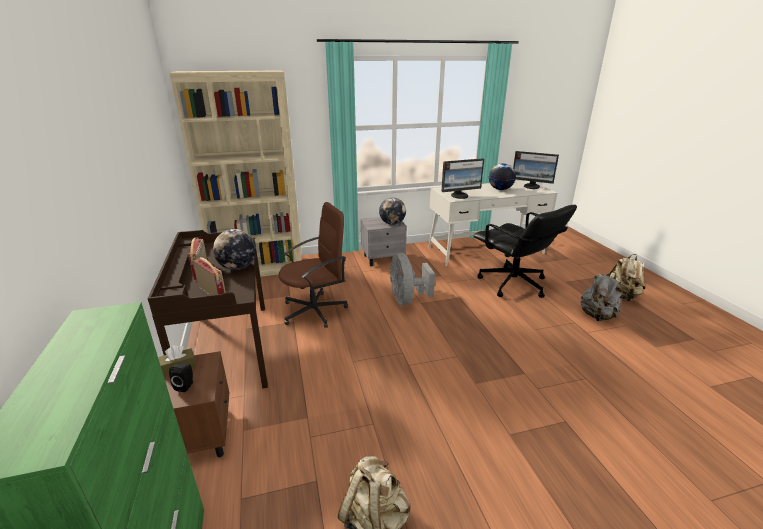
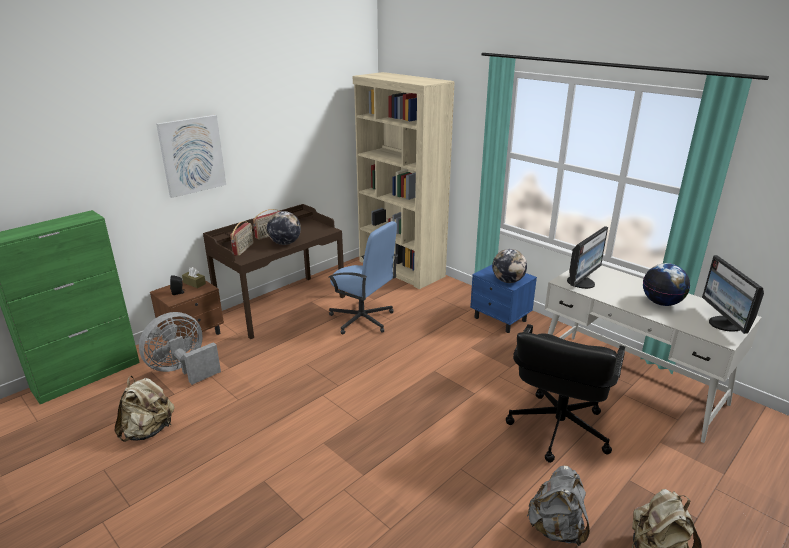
camera: 60 degrees right, 0 degrees up
brown office chair [279,202,348,328] -> blue office chair [329,221,398,335]
grey nightstand [361,217,407,267] -> blue nightstand [470,265,537,333]
grey fan [390,253,435,305] -> grey fan moved to [139,312,221,385]
monitor [441,158,484,199] -> monitor turned 90 degrees counterclockwise [567,226,608,289]
none -> picture [156,115,226,198]

